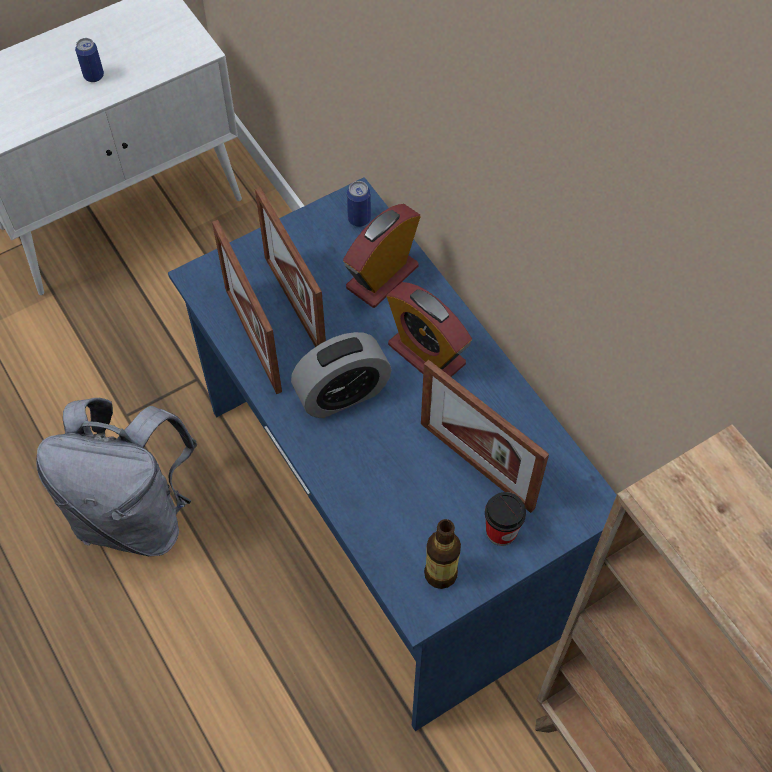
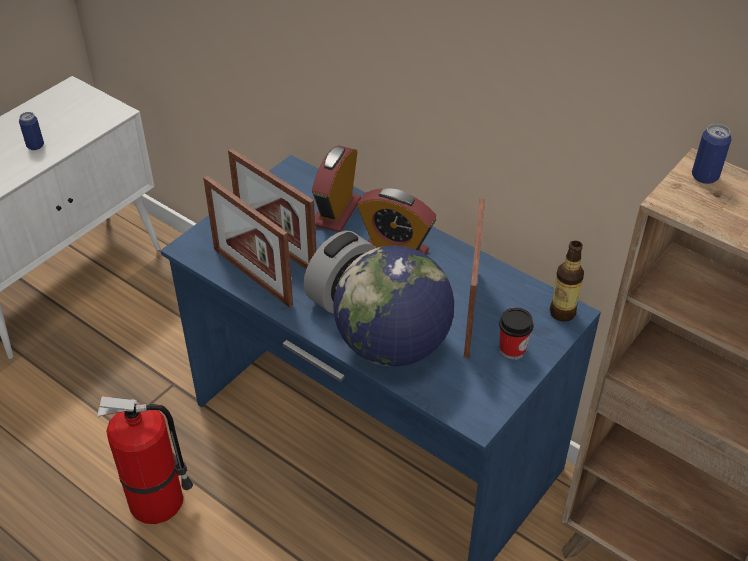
camera: 20 degrees left, 15 degrees down
grey backpack [37,398,197,556] -> fire extinguisher [97,396,193,524]
can [347,181,371,227] -> can moved to [692,124,732,184]
picture frame [421,360,549,513] -> picture frame turned 75 degrees clockwise [464,199,485,358]
bottle [424,519,461,589] -> bottle moved to [550,240,584,322]
none -> globe [333,245,454,367]

